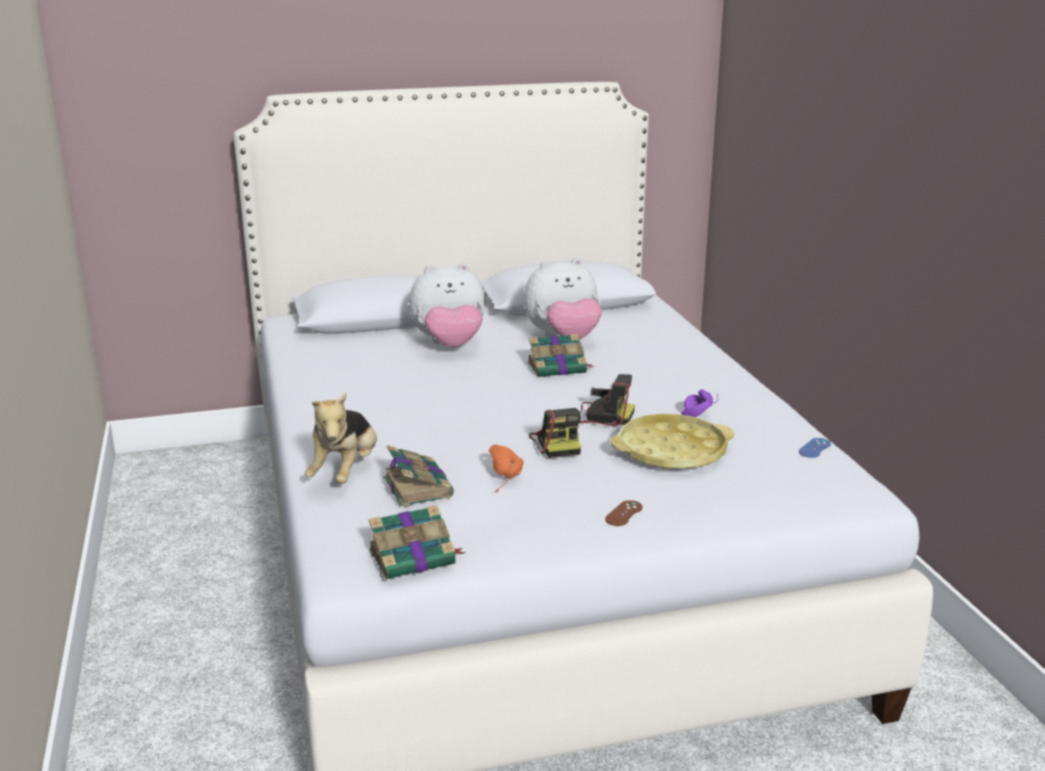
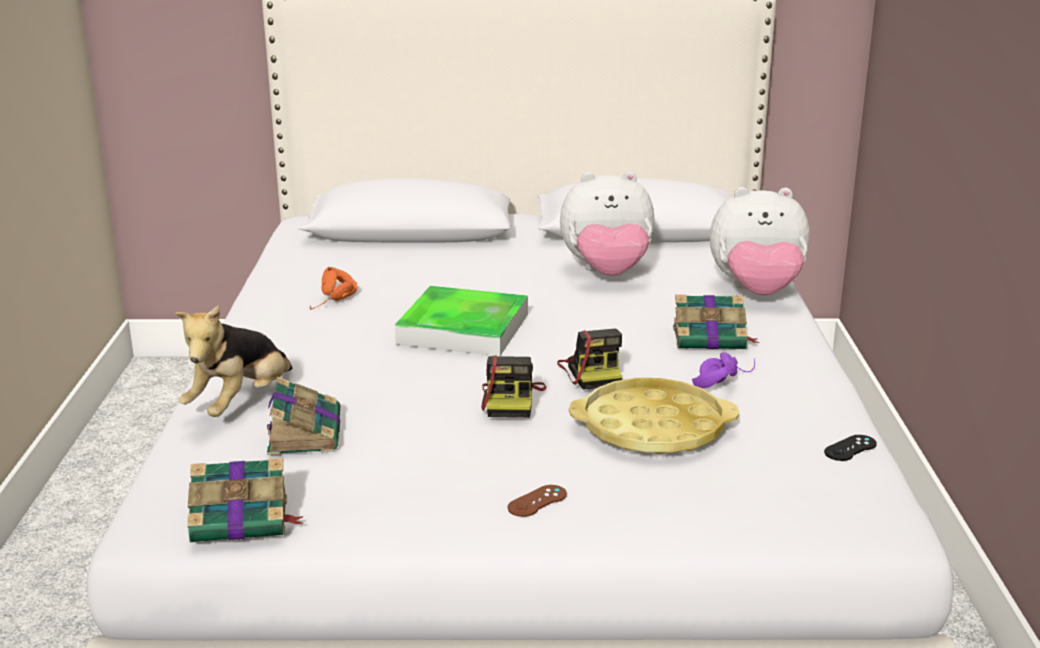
camera: 15 degrees right, 0 degrees up
plush toy [409,263,486,347] -> plush toy moved to [710,187,809,295]
orange headphones [489,444,524,493] -> orange headphones moved to [310,266,358,309]
book [528,334,594,377] -> book moved to [673,295,760,349]
camera [580,374,635,426] -> camera turned 45 degrees clockwise [557,329,622,390]
blue game controller [799,438,831,458] -> black game controller [824,435,877,461]
none -> tray [395,286,528,356]

